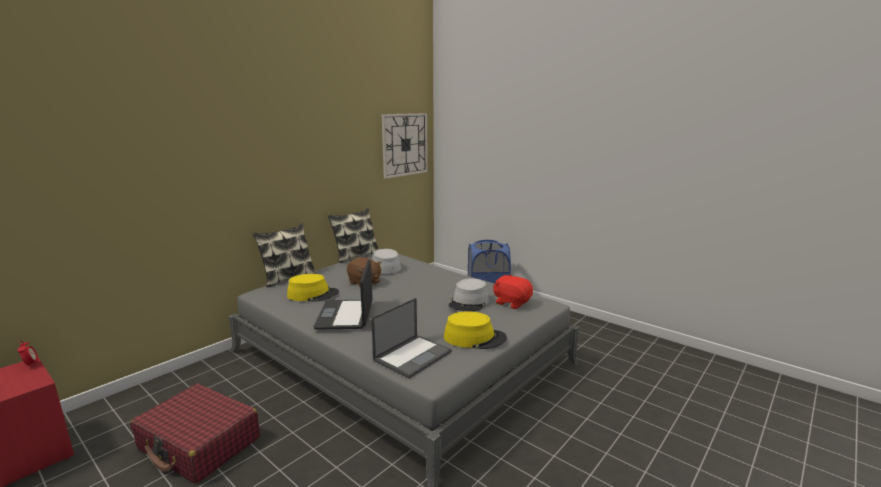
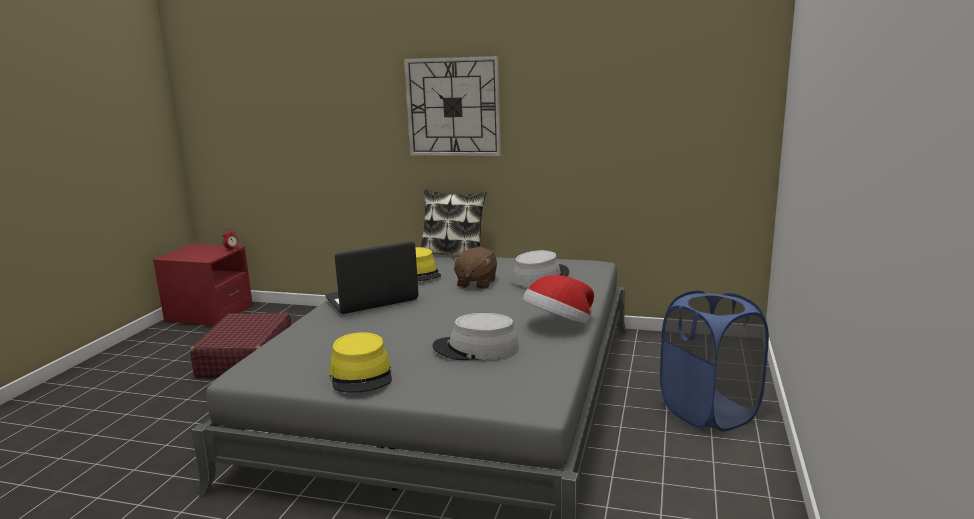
camera: 65 degrees right, 0 degrees up
pillow [328,208,378,263] -> none
laptop [371,298,452,379] -> none
wall clock [382,113,428,179] -> wall clock moved to [404,56,501,156]
red plush toy [493,275,533,309] -> none
none -> hat [522,275,594,324]

